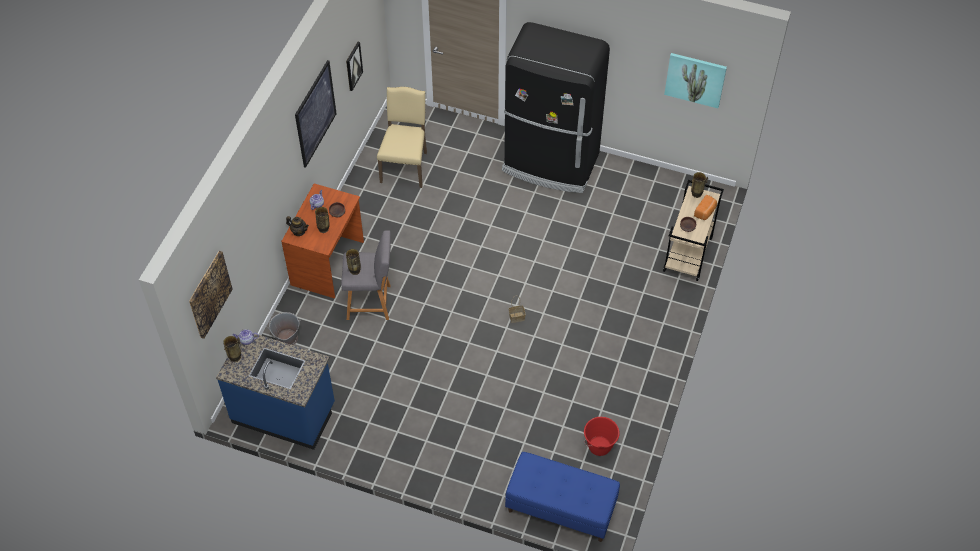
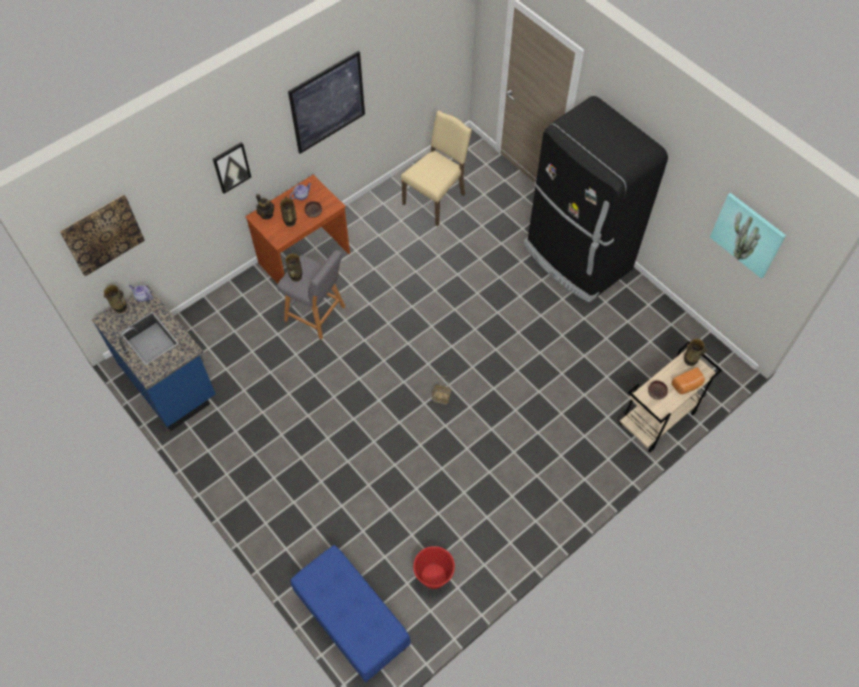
camera: 30 degrees right, 5 degrees up
grey bucket [268,312,301,345] -> none
picture [346,42,363,91] -> picture moved to [213,142,251,194]

